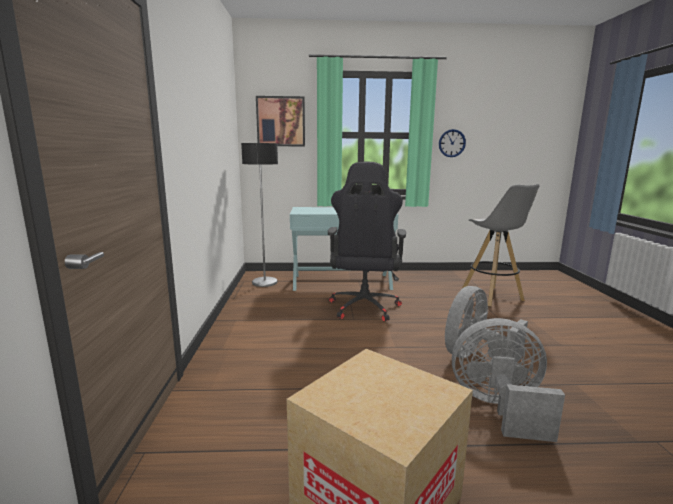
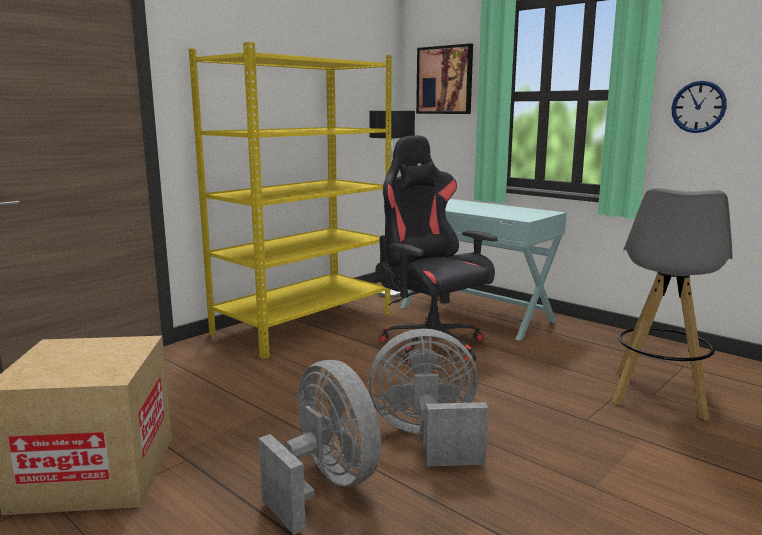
camera: 45 degrees right, 0 degrees up
black office chair [328,162,406,321] -> black office chair turned 90 degrees clockwise [375,135,497,364]
none -> yellow bookcase [189,42,392,359]

